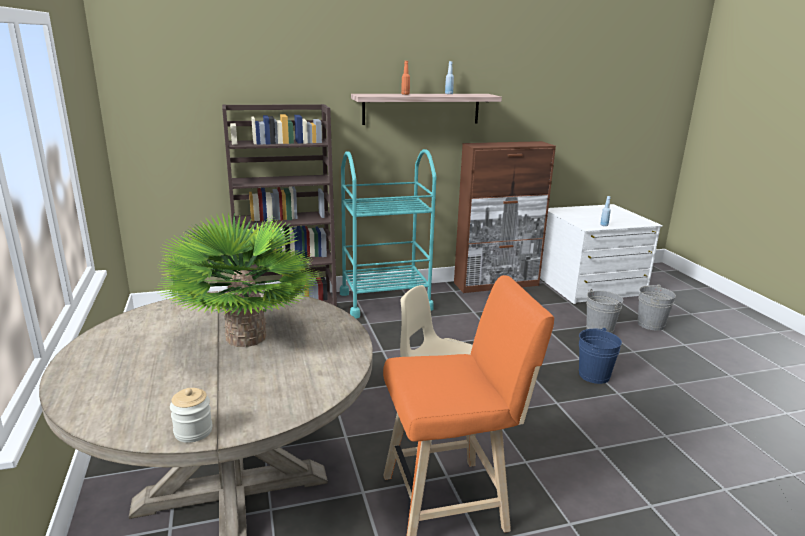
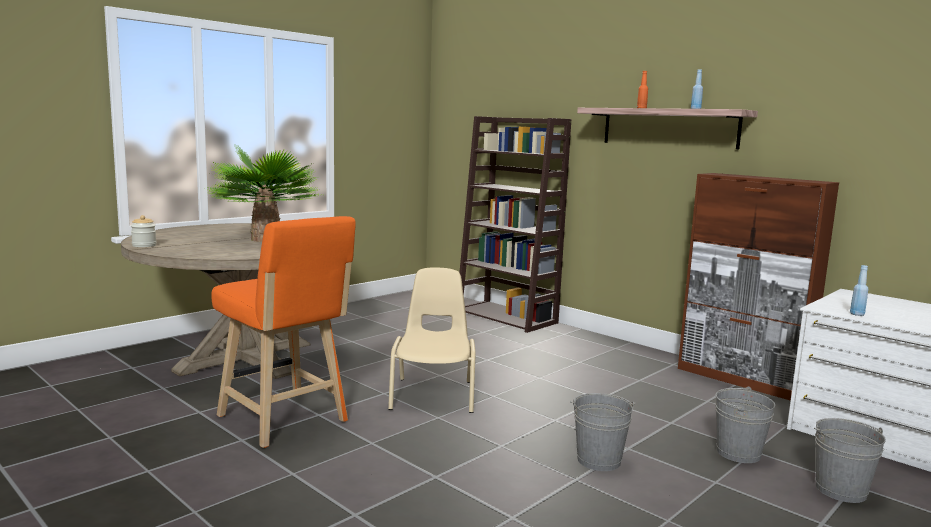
camera: 60 degrees right, 10 degrees down
turquoise cart [340,149,436,319] -> none
blue bucket [579,328,622,384] -> grey bucket [570,393,636,471]

